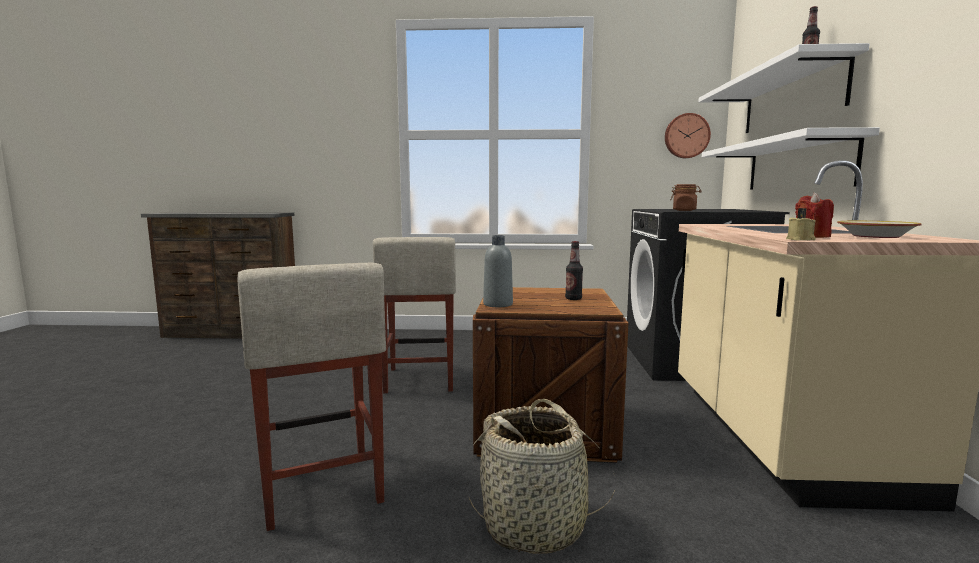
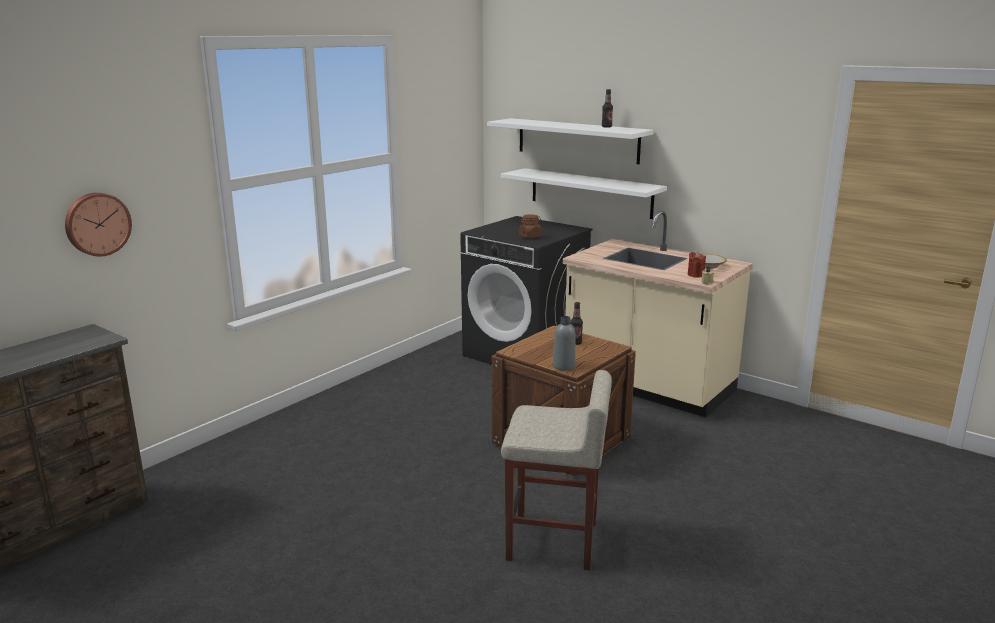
camera: 55 degrees left, 10 degrees up
beige stool [373,237,456,393] -> none
basket [468,399,615,554] -> none
wall clock [665,113,711,158] -> wall clock moved to [65,193,132,256]

